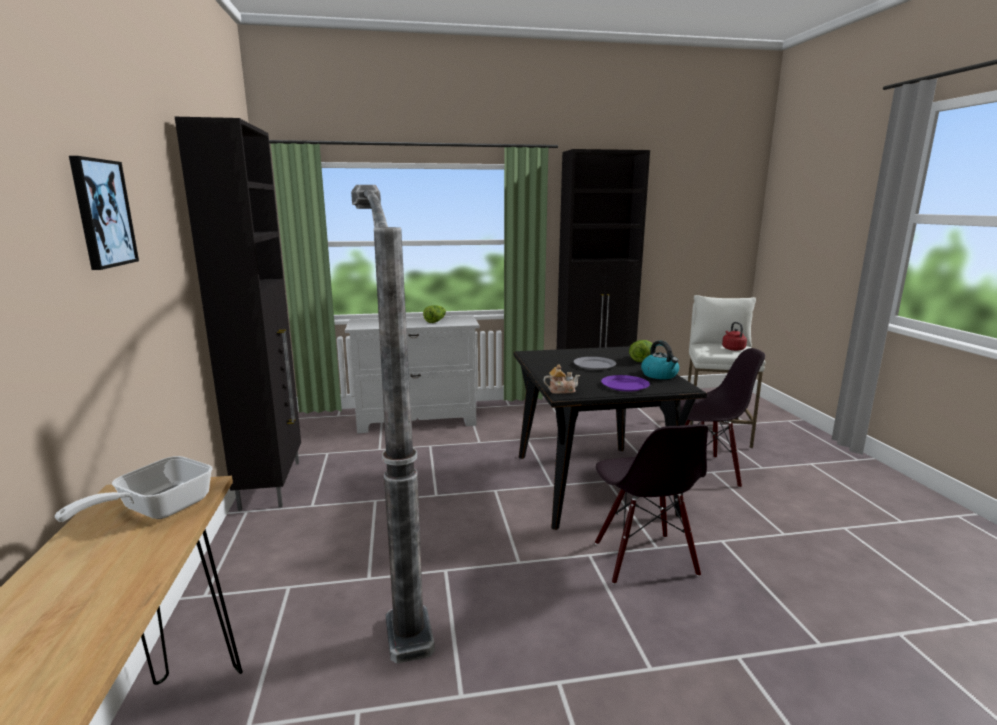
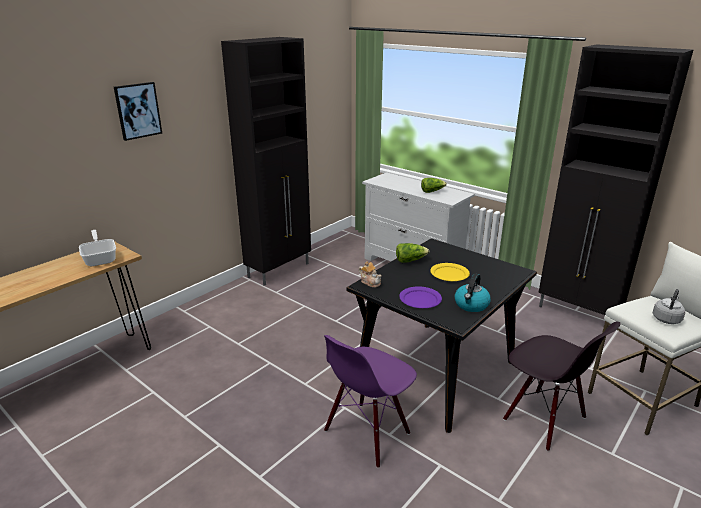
camera: 50 degrees right, 10 degrees up
frying pan [55,456,212,522] -> frying pan turned 75 degrees clockwise [79,230,116,266]
floor lamp [351,185,435,664] -> none
grey plate [574,357,616,370] -> yellow plate [430,263,470,281]
black chair [595,424,708,584] -> purple chair [324,335,417,468]
lettuce [629,340,652,362] -> lettuce moved to [396,243,429,263]
red kettle [722,322,747,351] -> grey kettle [653,289,685,324]

